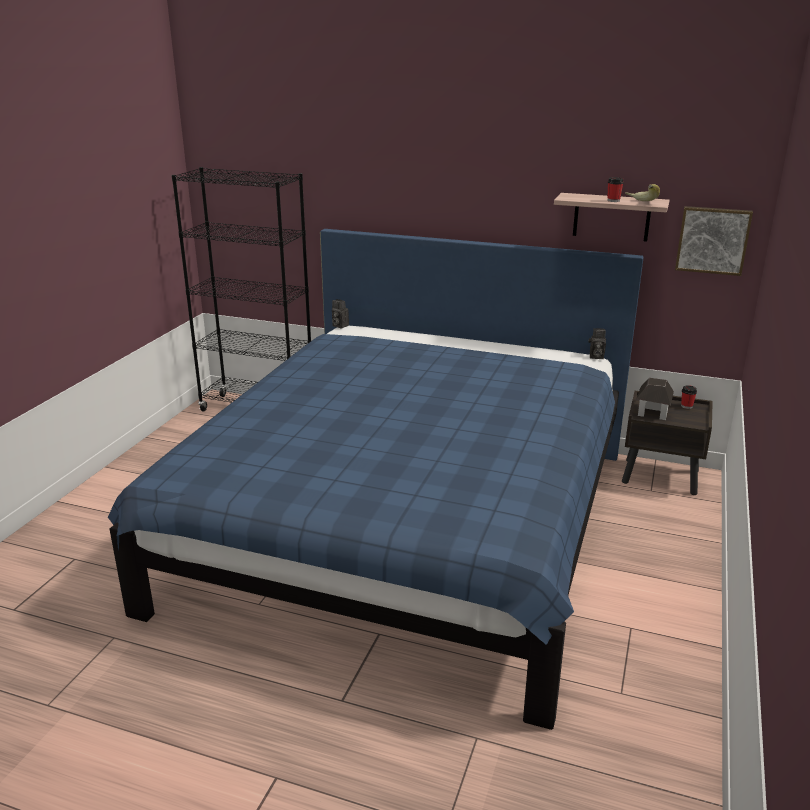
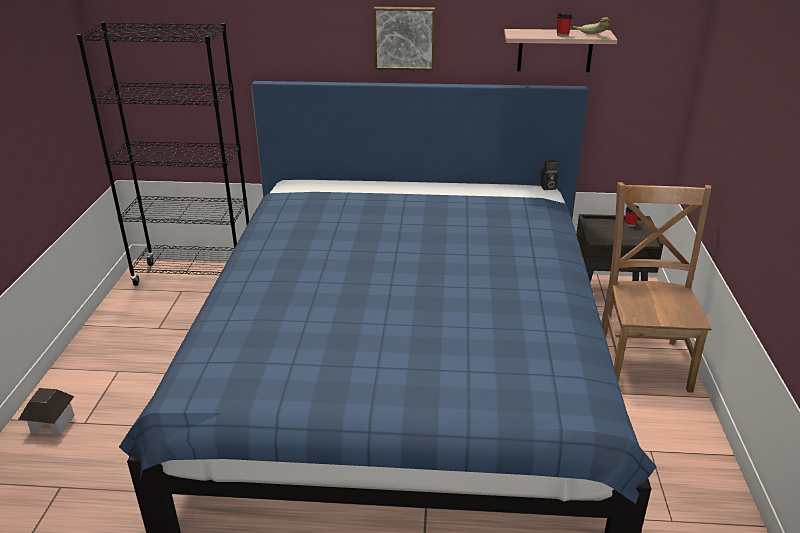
camera: 15 degrees left, 5 degrees up
camera [332,299,349,328] -> none
toy house [636,378,674,420] -> toy house moved to [18,388,75,436]
picture [675,206,753,276] -> picture moved to [373,7,435,71]
none -> brown chair [601,182,712,393]

